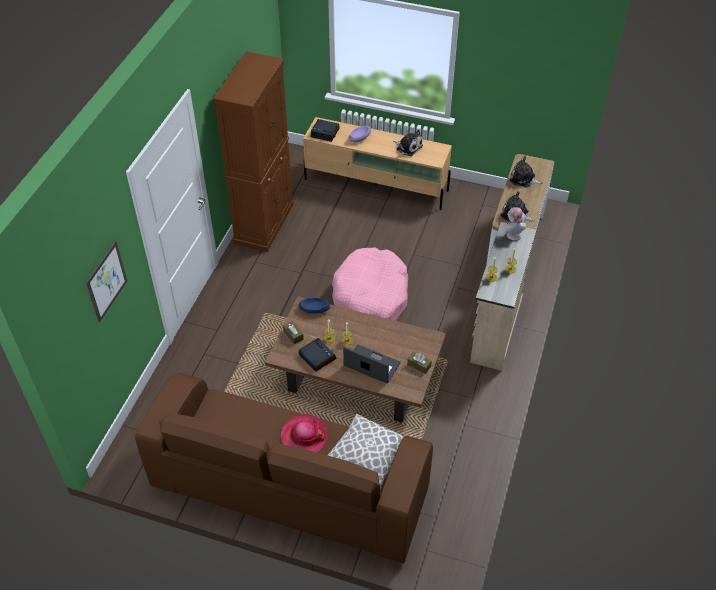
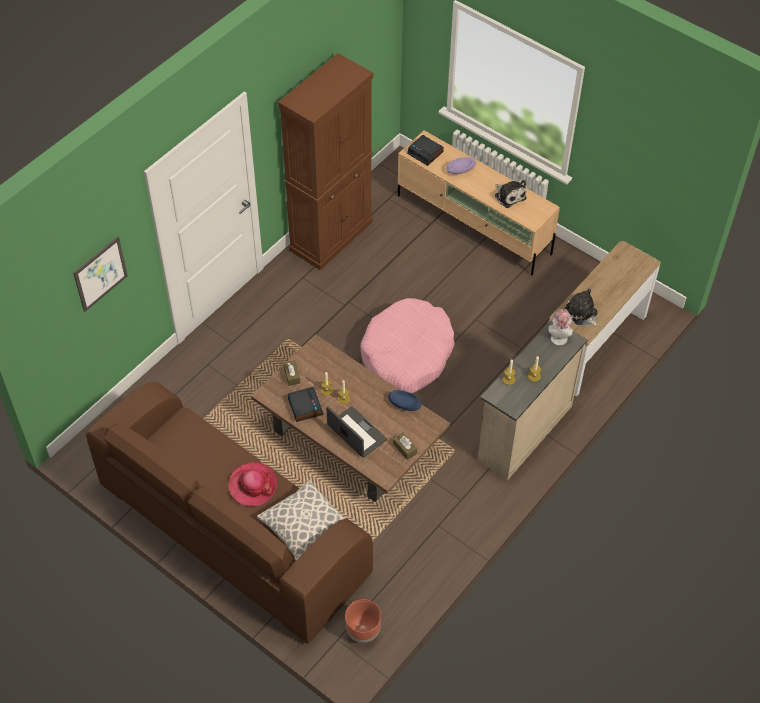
camera: 20 degrees right, 5 degrees up
blue bowl [299,298,330,314] -> blue bowl moved to [388,390,421,411]
plush toy [509,156,542,188] -> none
none -> brown planter [345,599,381,643]

